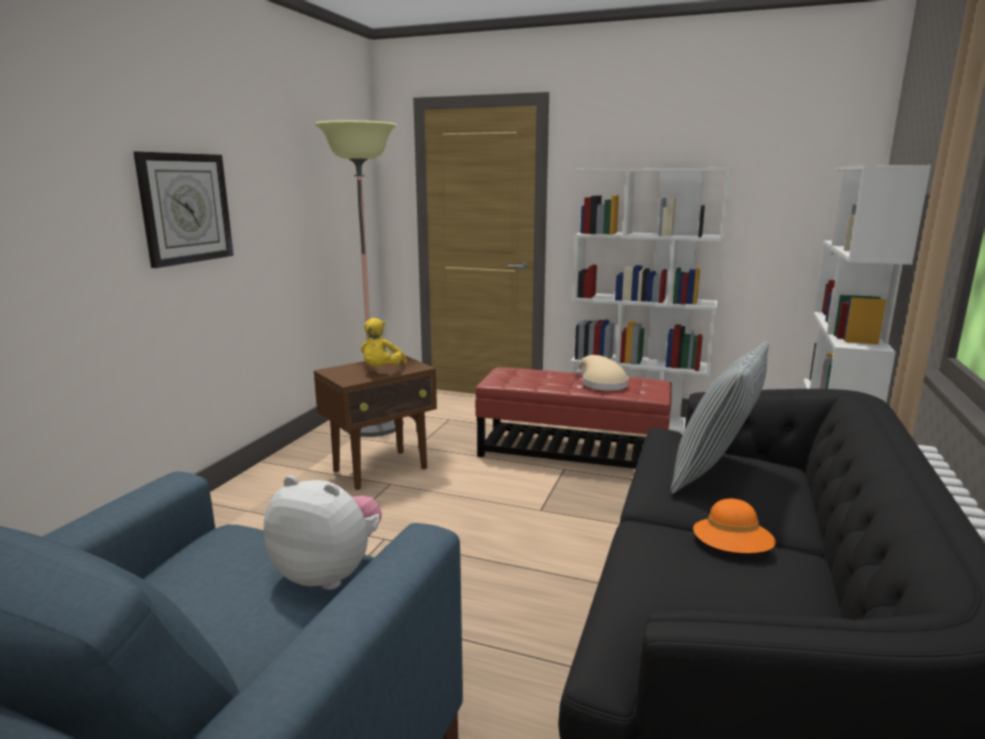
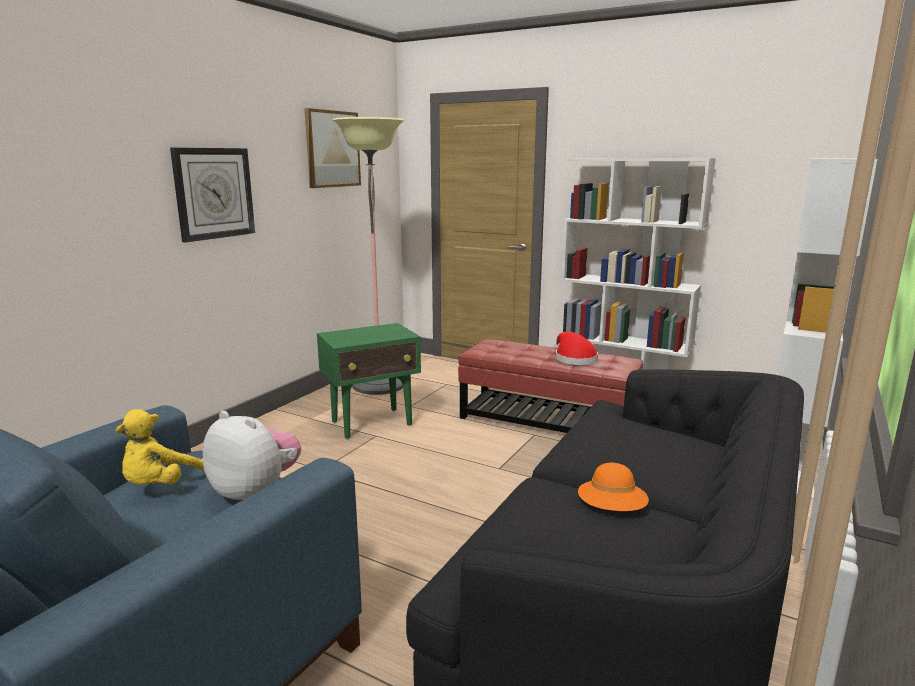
camera: 10 degrees right, 0 degrees up
brown side table [314,355,437,490] -> green side table [317,323,421,439]
yellow plush toy [361,318,407,366] -> yellow plush toy moved to [116,409,204,485]
beige hat [576,355,629,391] -> red hat [554,331,598,365]
pillow [671,341,769,493] -> none
none -> picture [304,108,361,188]

